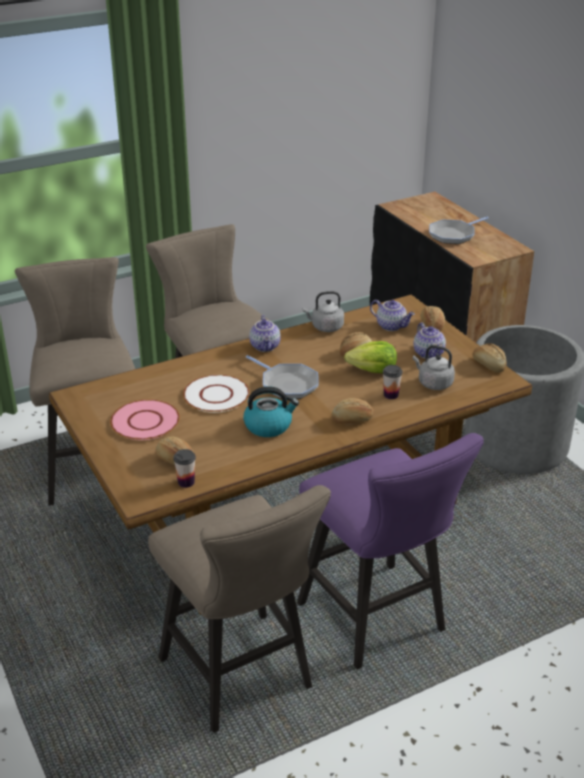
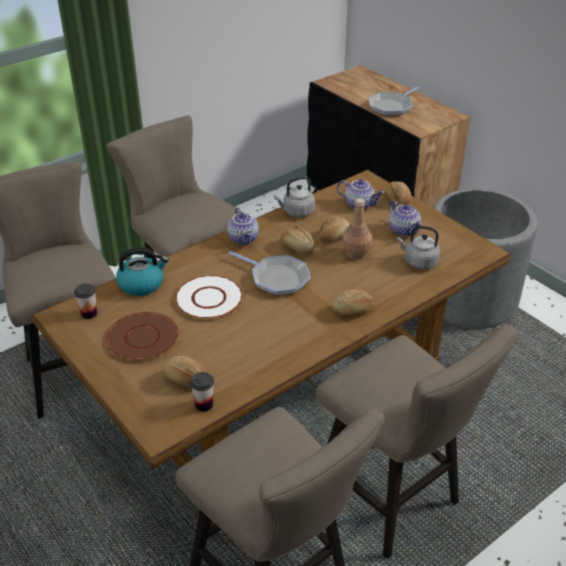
camera: 10 degrees left, 5 degrees up
pink plate [110,399,180,440] -> brown plate [106,312,179,361]
kettle [243,387,299,437] -> kettle moved to [116,247,169,296]
purple stool [297,433,484,669] -> beige stool [316,326,517,559]
lettuce [344,341,397,373] -> brown bottle [342,198,372,260]
cup [383,365,402,399] -> cup moved to [74,283,97,319]
bread [473,343,507,373] -> bread moved to [281,227,314,256]

